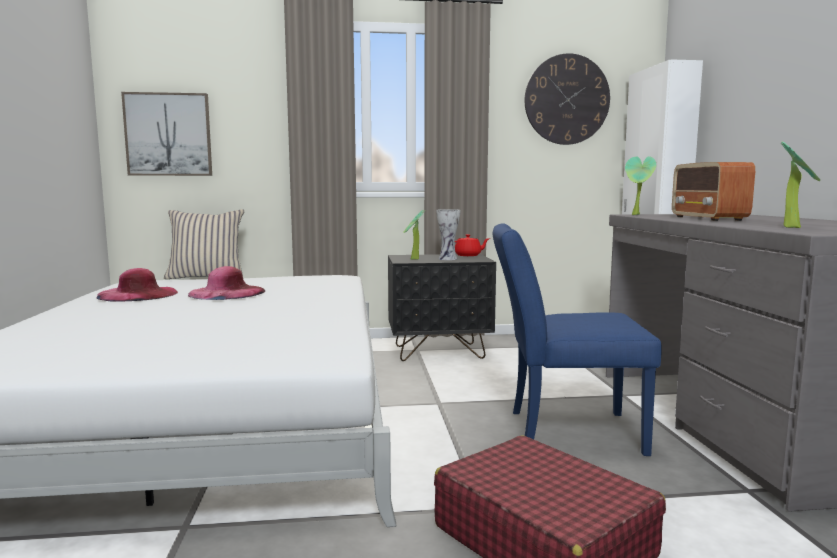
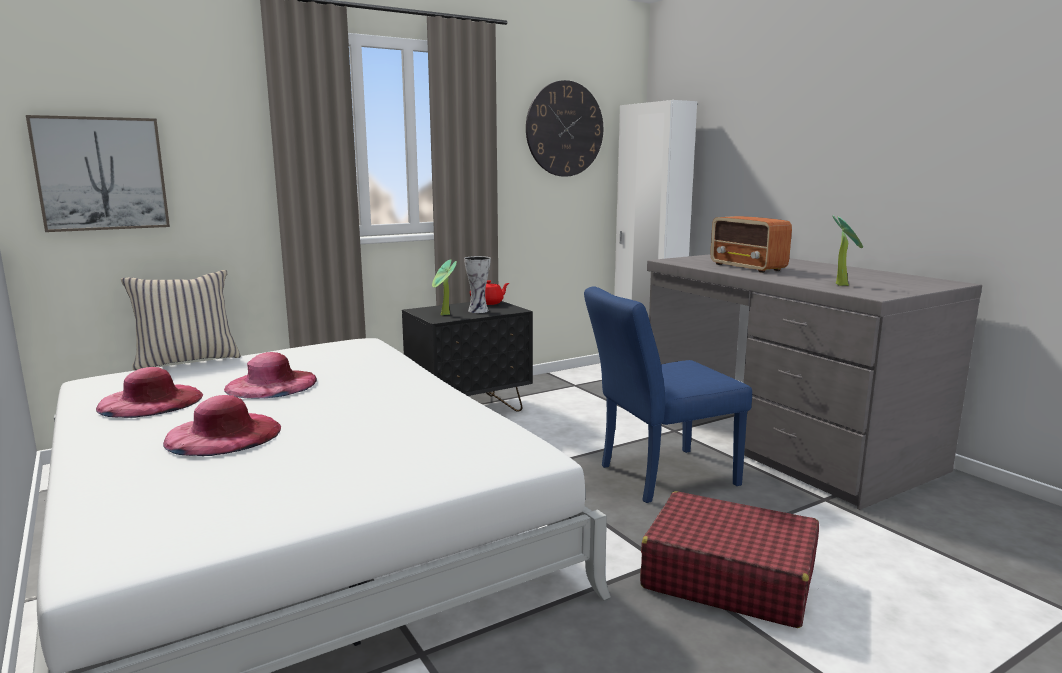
camera: 25 degrees left, 5 degrees up
potted plant [625,156,656,215] -> none
none -> pink hat [163,395,281,456]

